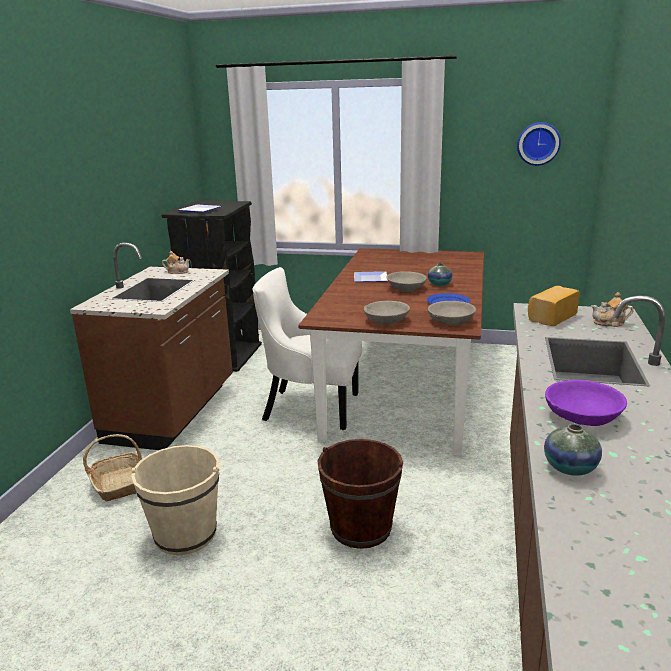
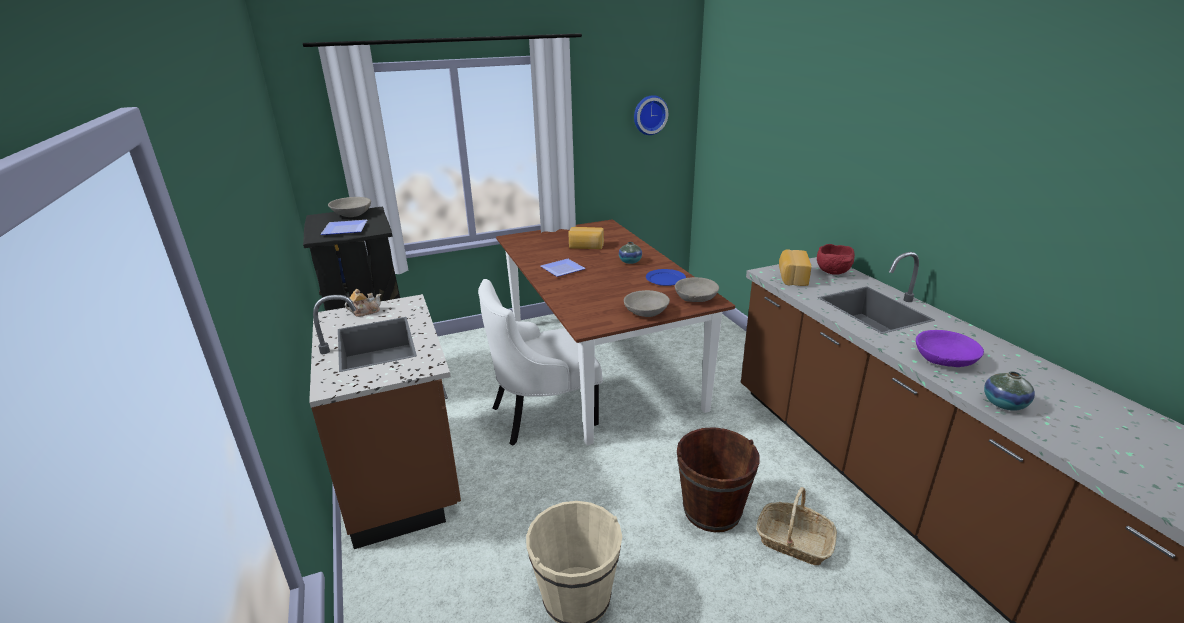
camera: 35 degrees left, 5 degrees up
basket [83,434,142,501] -> basket moved to [756,487,837,565]
grey bowl [386,271,427,292] -> grey bowl moved to [328,197,371,217]
teapot [591,292,633,327] -> red bowl [817,244,855,275]
none -> bread [569,227,604,249]

